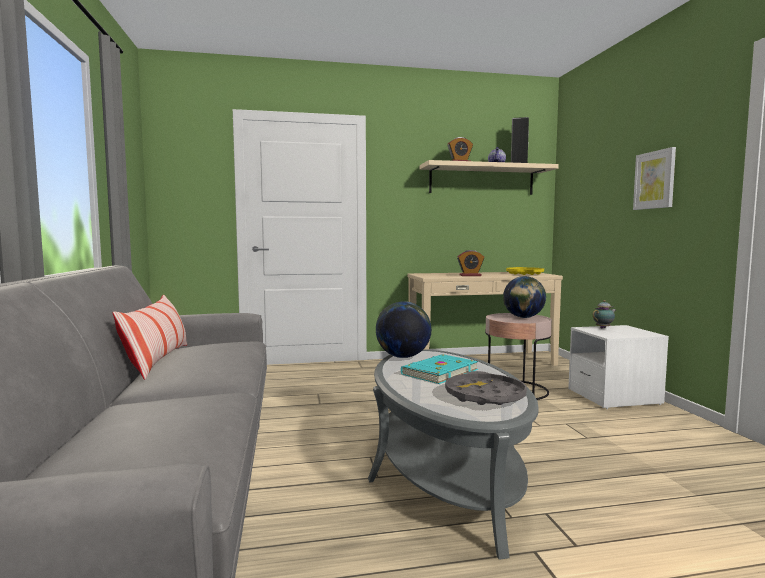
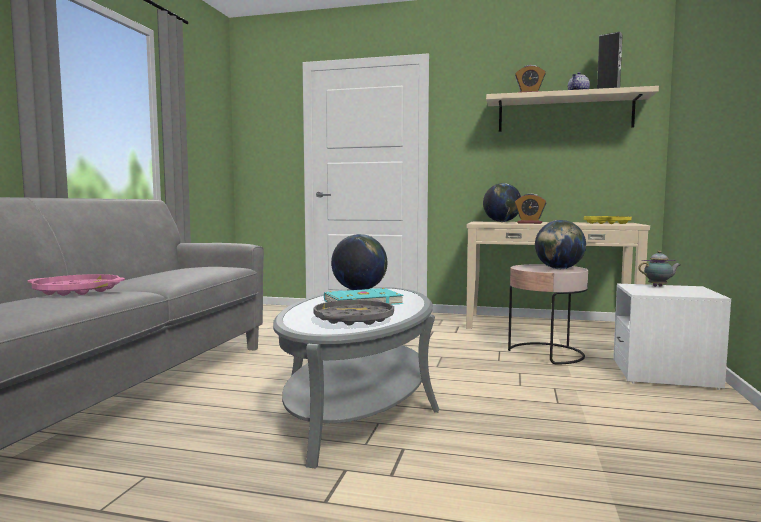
camera: 25 degrees right, 0 degrees up
pillow [113,295,187,380] -> none
picture [633,147,676,210] -> none
none -> pink tray [28,274,125,296]
none -> globe [483,183,521,222]

